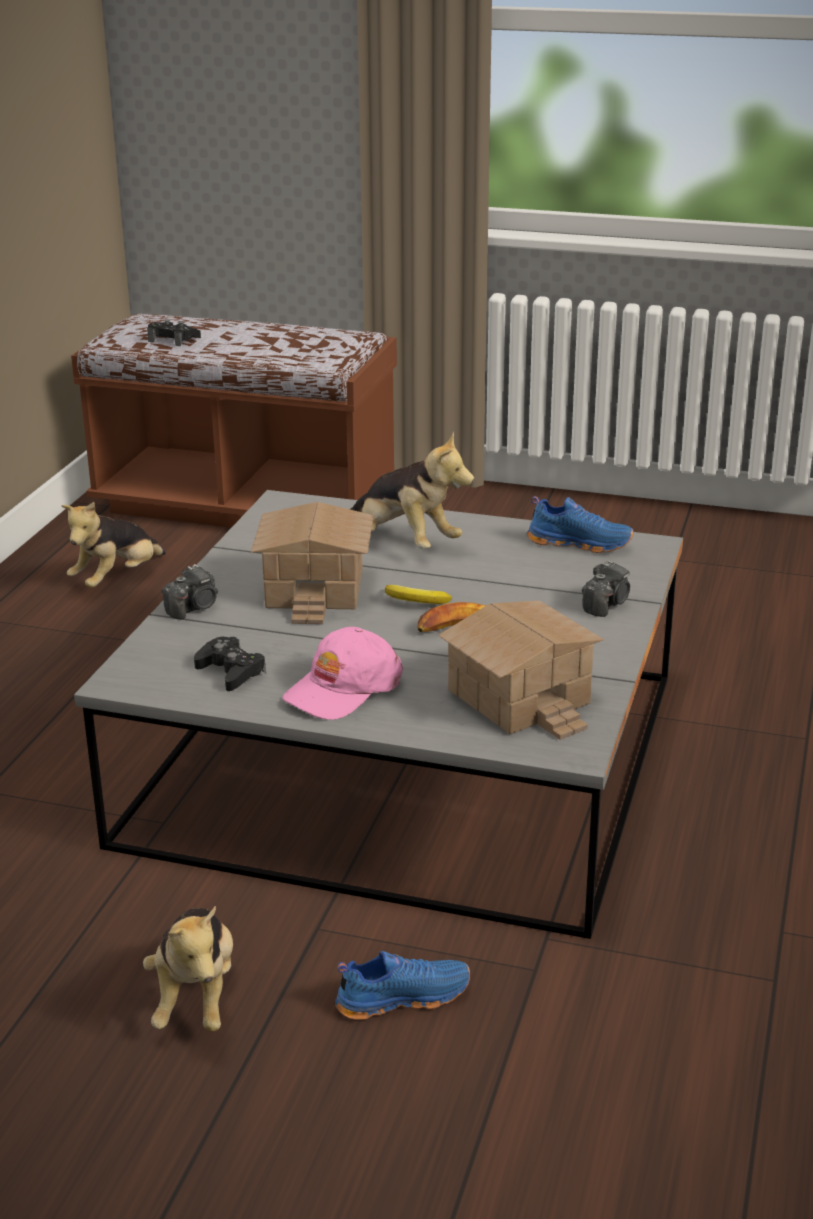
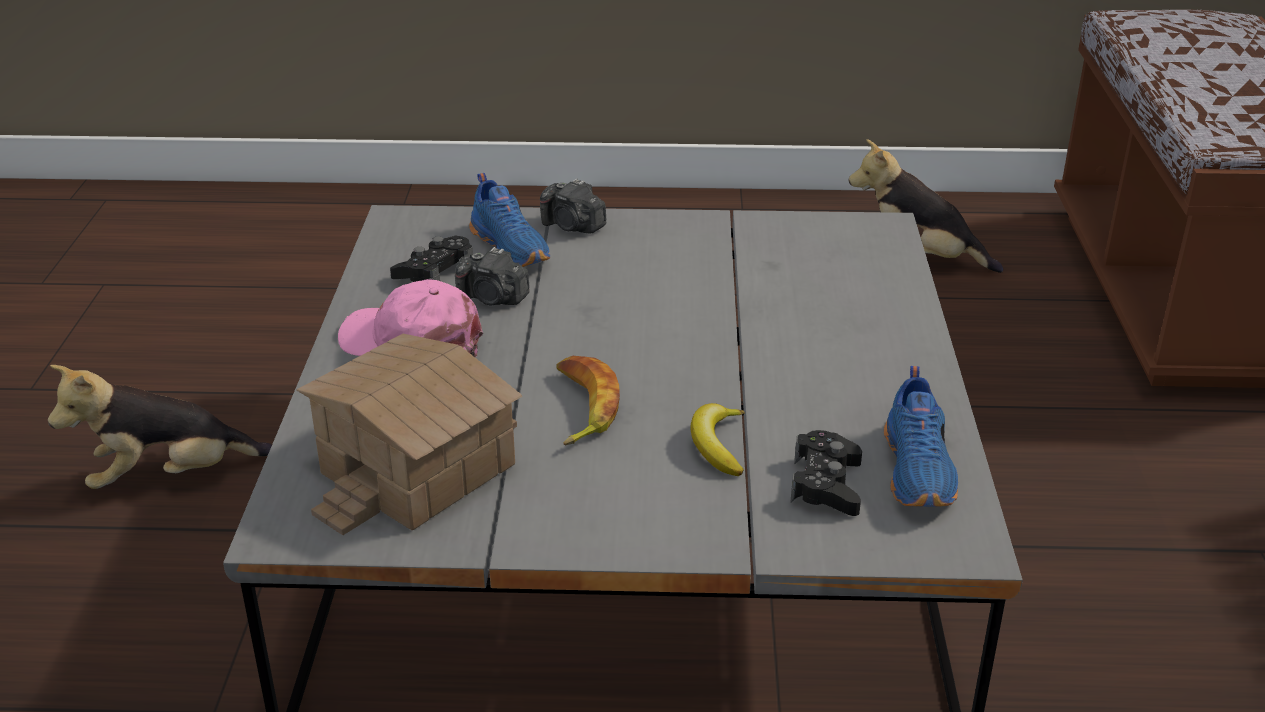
camera: 75 degrees right, 5 degrees up
black game controller [147,319,201,346] -> black game controller moved to [790,430,862,516]
toy house [251,502,374,624] -> none
blue shoe [335,951,470,1020] -> blue shoe moved to [469,173,550,267]
plush toy [350,432,474,549] -> none
banana [385,585,452,604] -> banana moved to [690,403,745,476]
camera [582,561,630,617] -> camera moved to [455,247,530,305]

